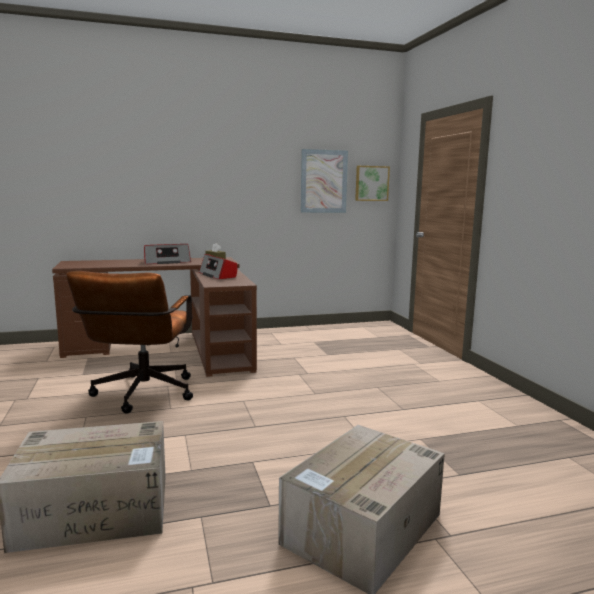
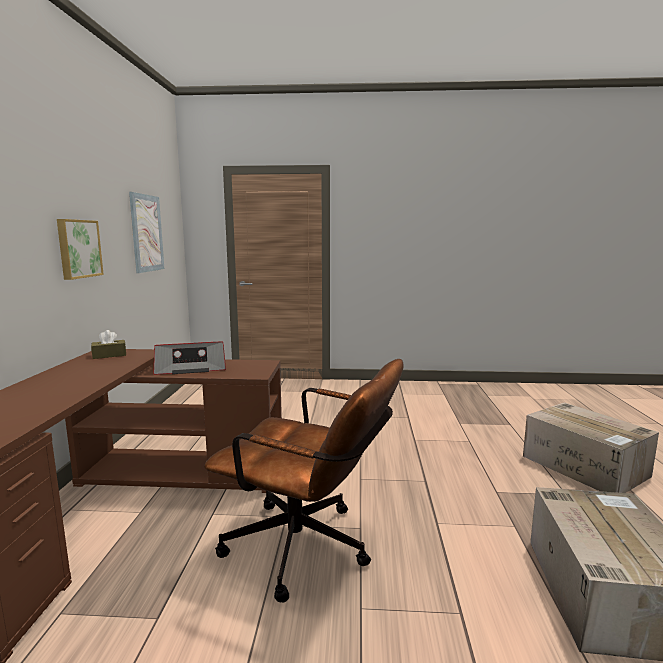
camera: 70 degrees left, 0 degrees up
radio [144,244,191,264] -> none
picture [355,166,390,201] -> picture moved to [57,219,104,280]

